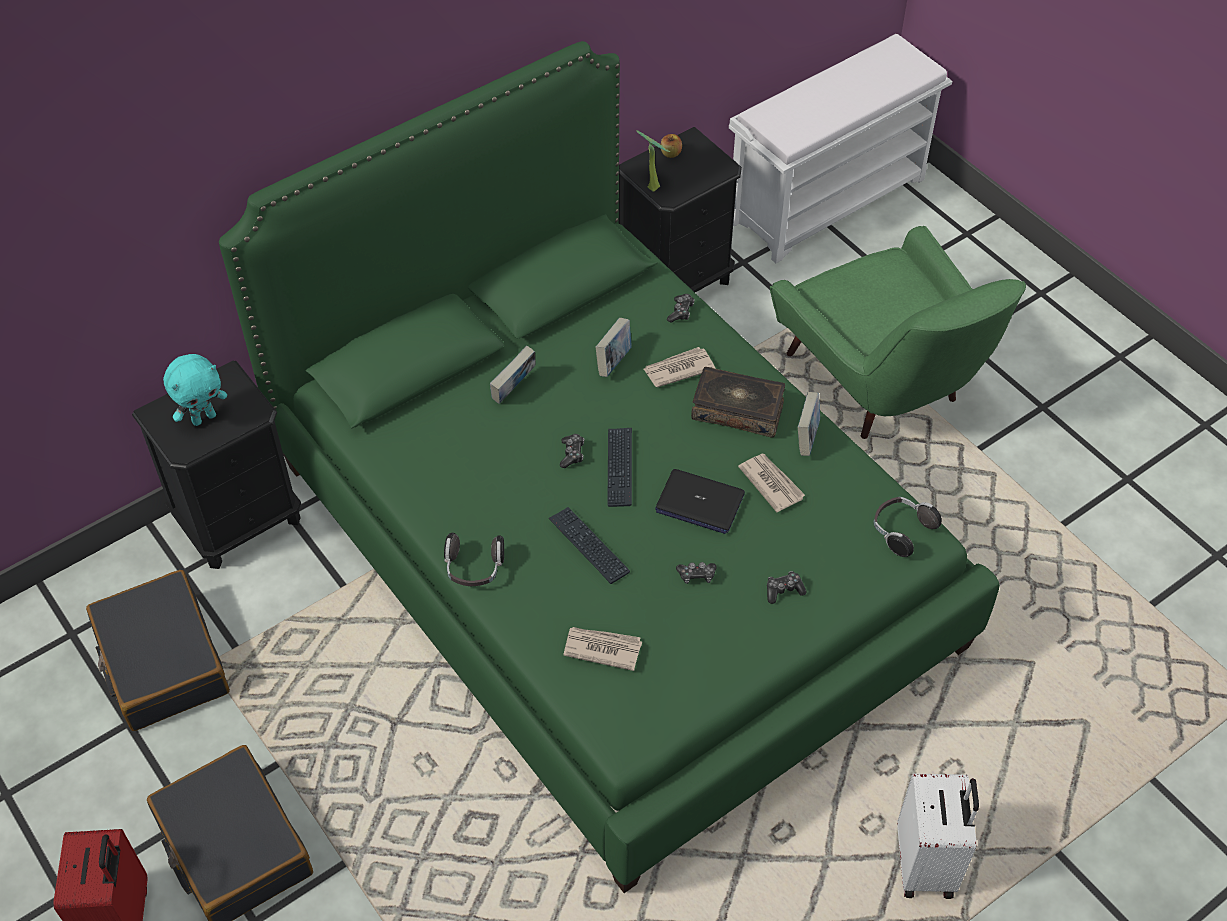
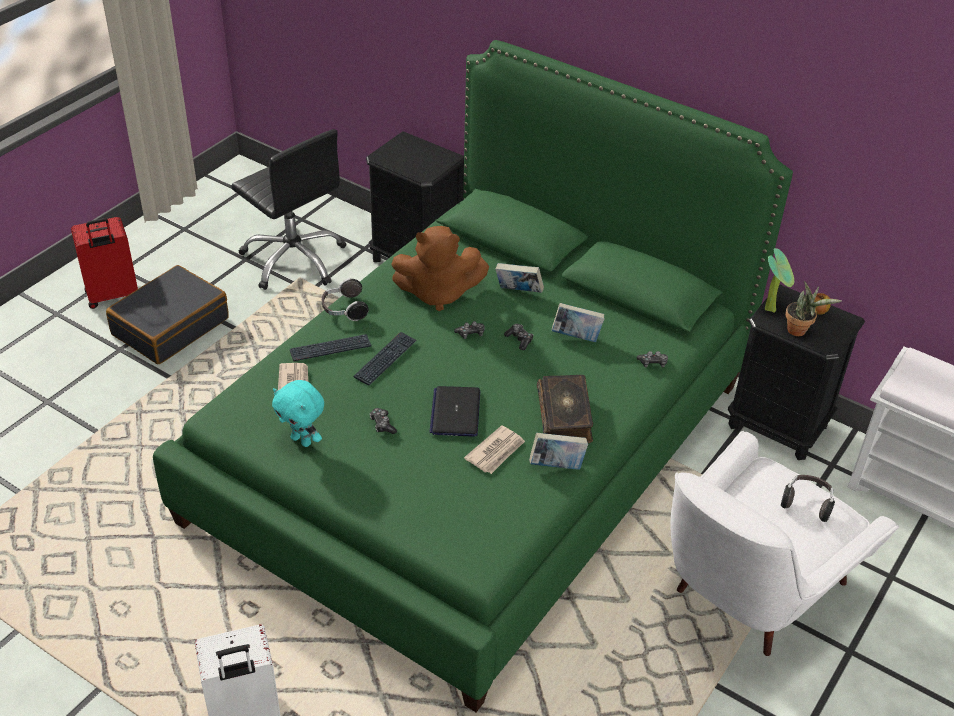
camera: 70 degrees right, 10 degrees down
black suitcase [86,570,230,731] -> black office chair [231,129,346,290]
turquoise plush toy [163,354,227,426] -> turquoise plush toy moved to [272,380,324,447]
keyboard [607,428,632,507] -> keyboard moved to [290,334,371,361]
newspaper [643,347,716,387] -> none
game controller [767,571,806,604] -> game controller moved to [504,324,534,350]
green armchair [770,226,1026,439] -> white armchair [671,431,899,656]
headphones [873,497,942,557] -> headphones moved to [781,475,835,522]
none -> brown plush toy [391,226,489,311]
none -> potted plant [785,281,842,336]

